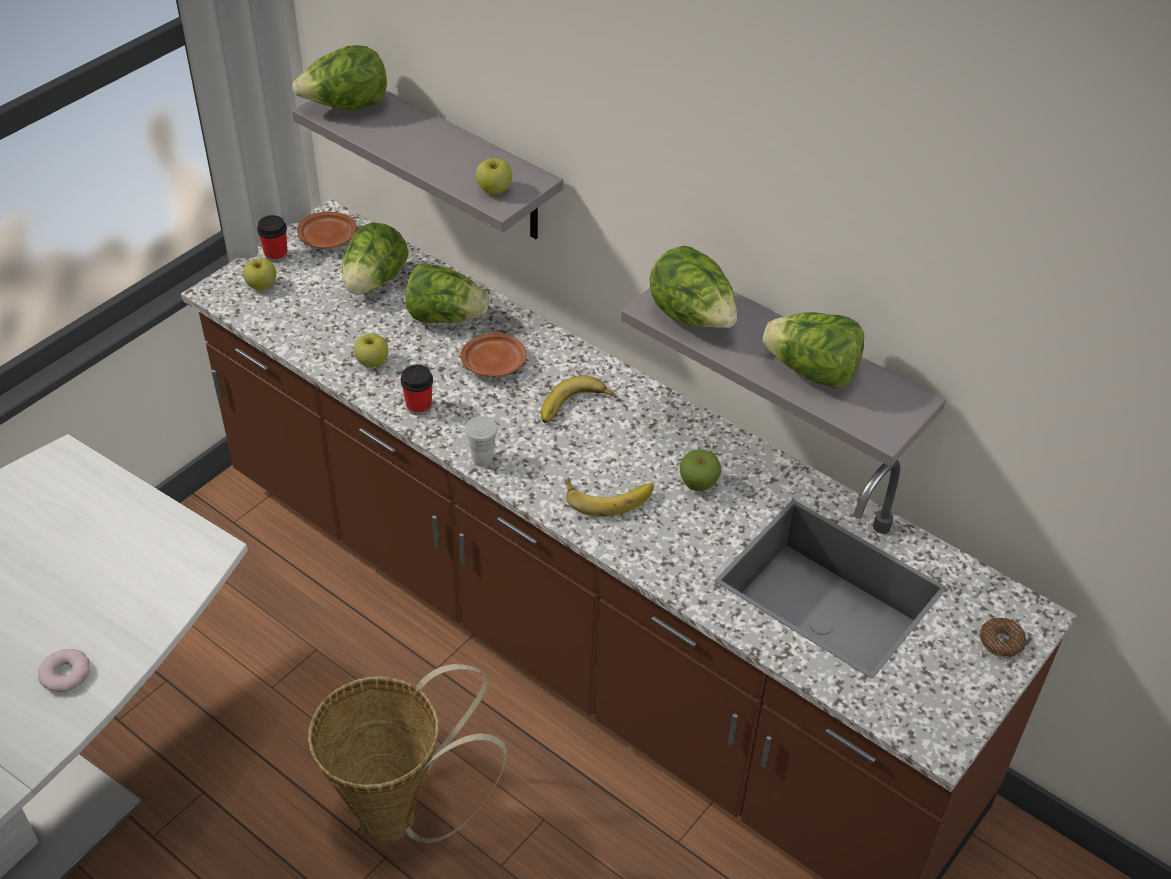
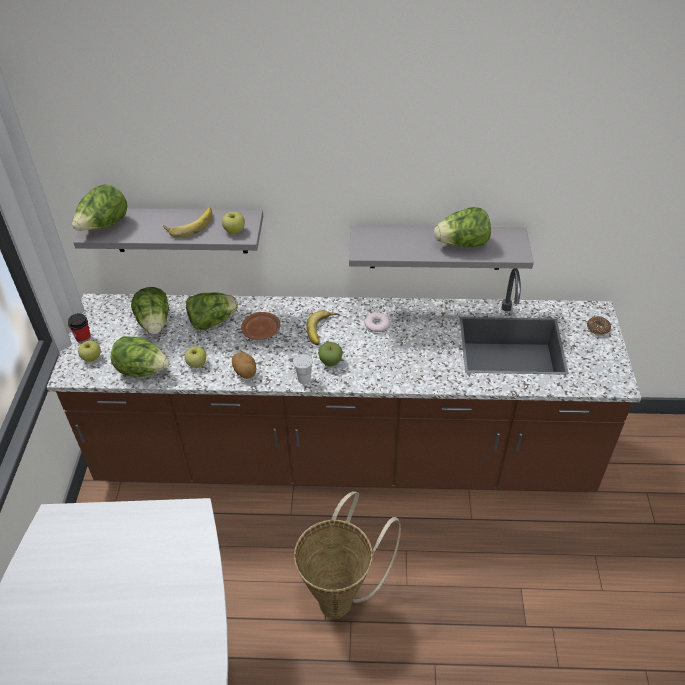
camera: 35 degrees left, 0 degrees up
donut [38,649,90,692] -> donut moved to [364,312,390,332]
brown plate [297,212,356,248] -> none
cup [401,365,433,416] -> potato [232,352,256,379]
banana [566,477,654,517] -> banana moved to [163,207,212,238]
lettuce [650,246,737,328] -> lettuce moved to [111,336,170,377]
apple [680,449,721,491] -> apple moved to [318,342,343,367]

